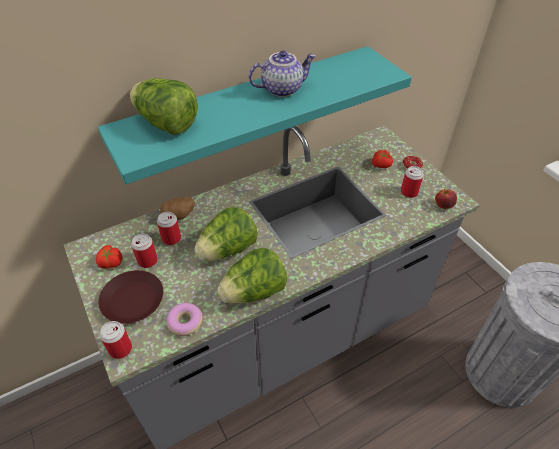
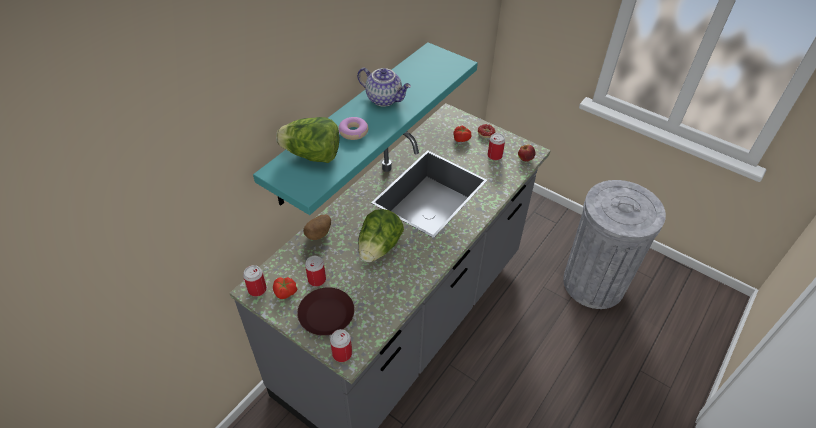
camera: 25 degrees left, 0 degrees up
can [157,212,181,245] -> can moved to [243,265,267,297]
donut [166,303,203,336] -> donut moved to [338,117,368,140]
lettuce [217,248,287,304] -> none
teapot [249,50,316,97] -> teapot turned 75 degrees clockwise [357,68,411,106]

